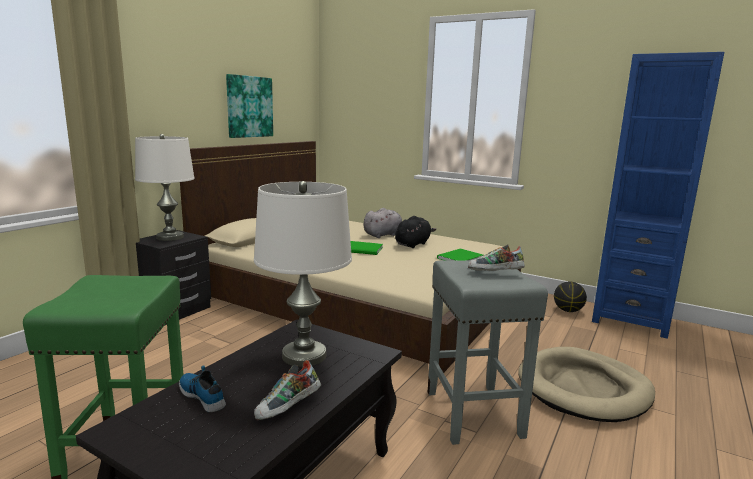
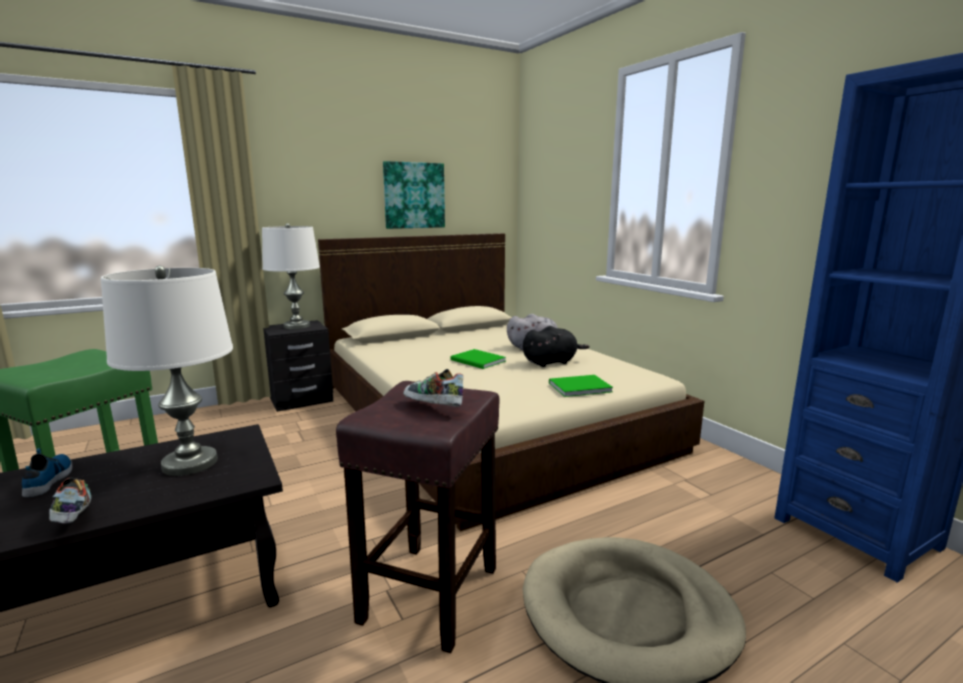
camera: 30 degrees right, 0 degrees up
shoe [254,360,321,420] -> shoe turned 75 degrees clockwise [49,478,91,524]
grey stool [428,260,548,445] -> brown stool [336,381,500,653]
basketball [554,281,587,312] -> none

